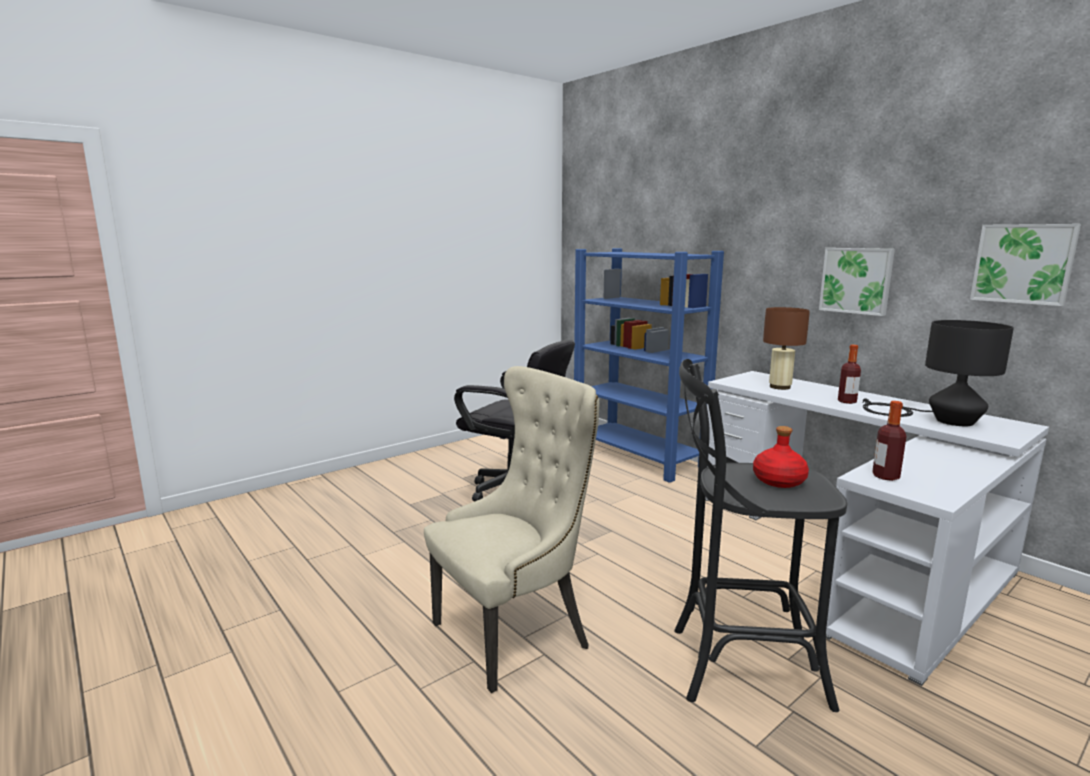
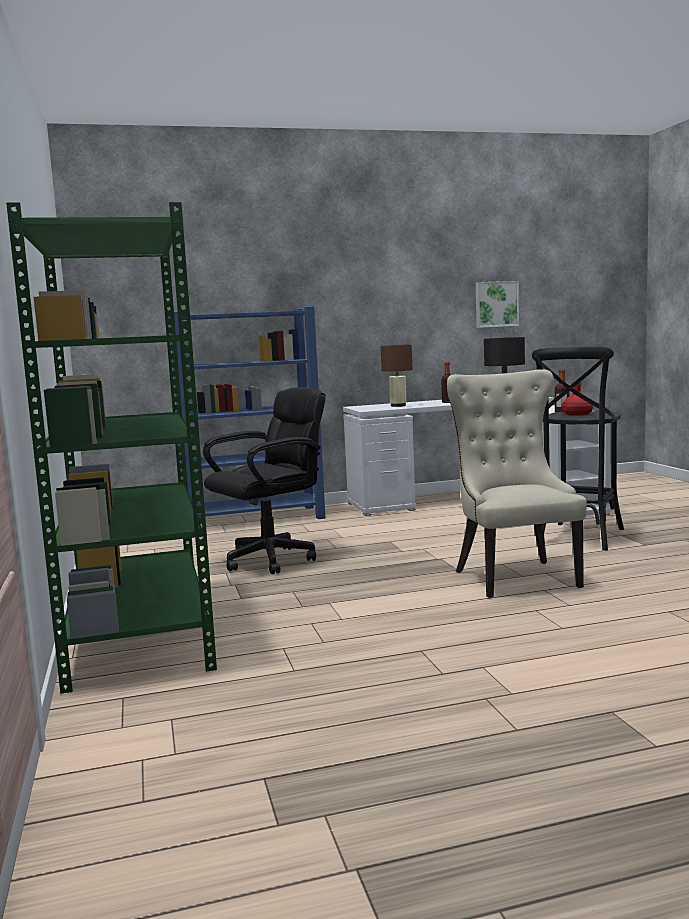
camera: 65 degrees left, 5 degrees down
picture [819,248,895,316] -> none
none -> green bookcase [6,202,217,694]

